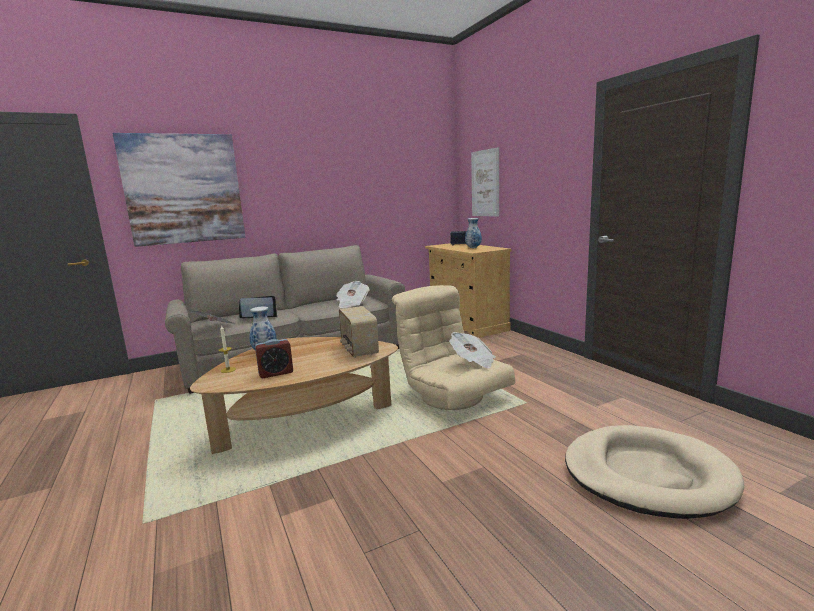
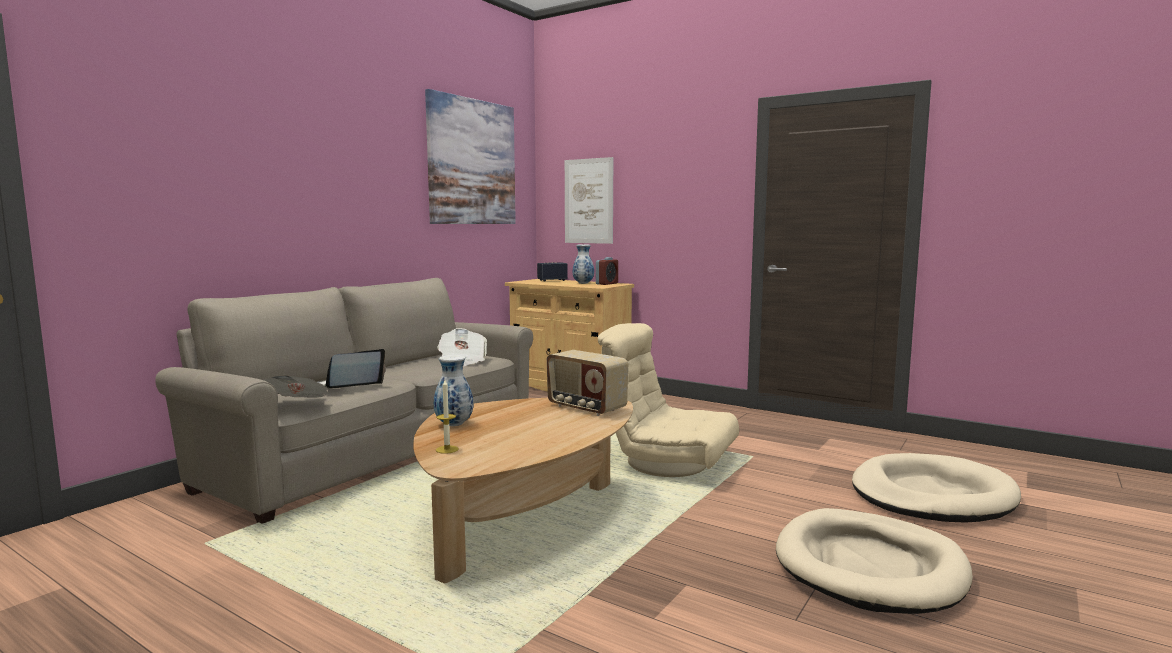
camera: 30 degrees left, 5 degrees down
picture [112,133,245,247] -> picture moved to [425,89,516,224]
alarm clock [255,339,293,378] -> alarm clock moved to [596,257,618,285]
newspaper [449,332,496,368] -> none
none -> beige dog bed [776,508,973,614]

